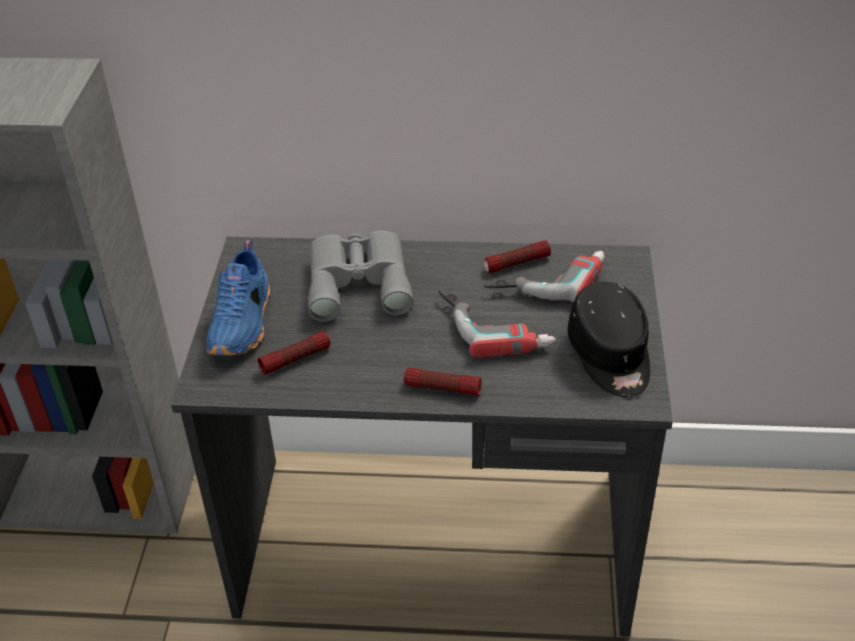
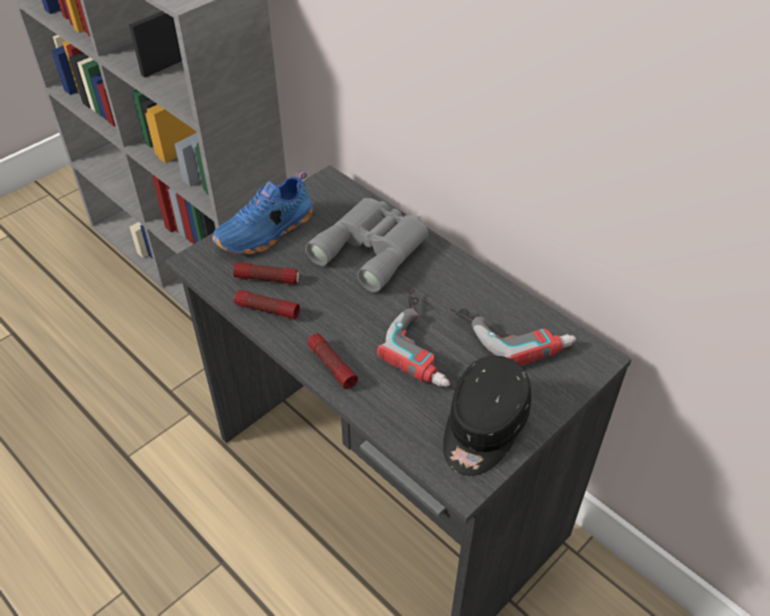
camera: 40 degrees right, 5 degrees up
flashlight [484,240,551,273] -> flashlight moved to [234,290,300,319]

